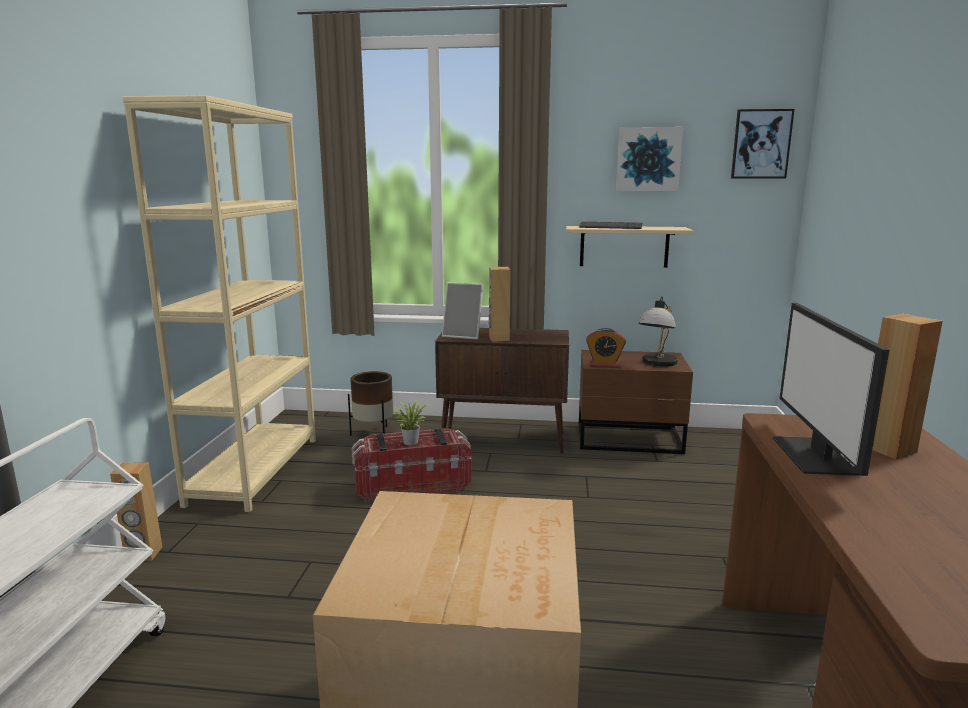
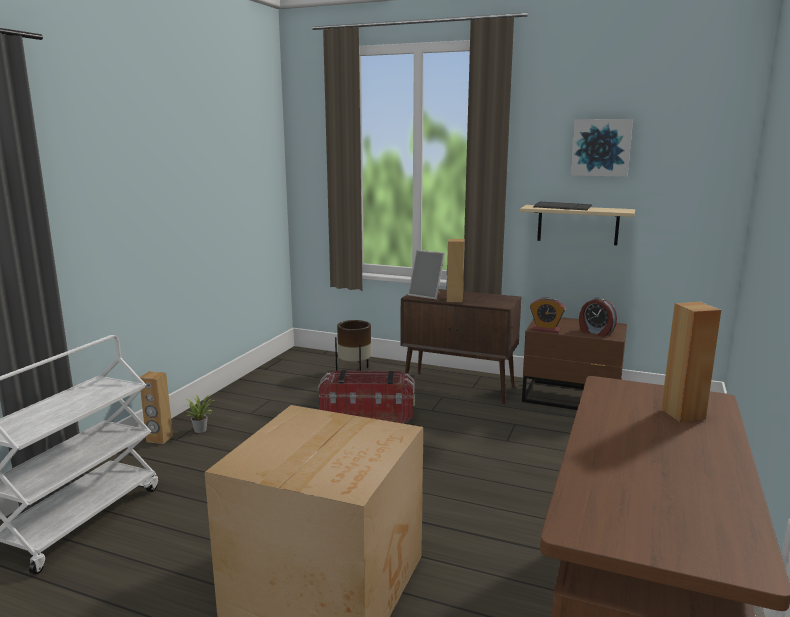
camera: 15 degrees right, 0 degrees up
beige bookcase [122,95,316,512] -> none
potted plant [393,400,430,445] -> potted plant moved to [186,395,215,433]
table lamp [638,296,678,367] -> alarm clock [579,298,617,337]
picture [731,109,794,178] -> none
monitor [773,303,889,476] -> none

